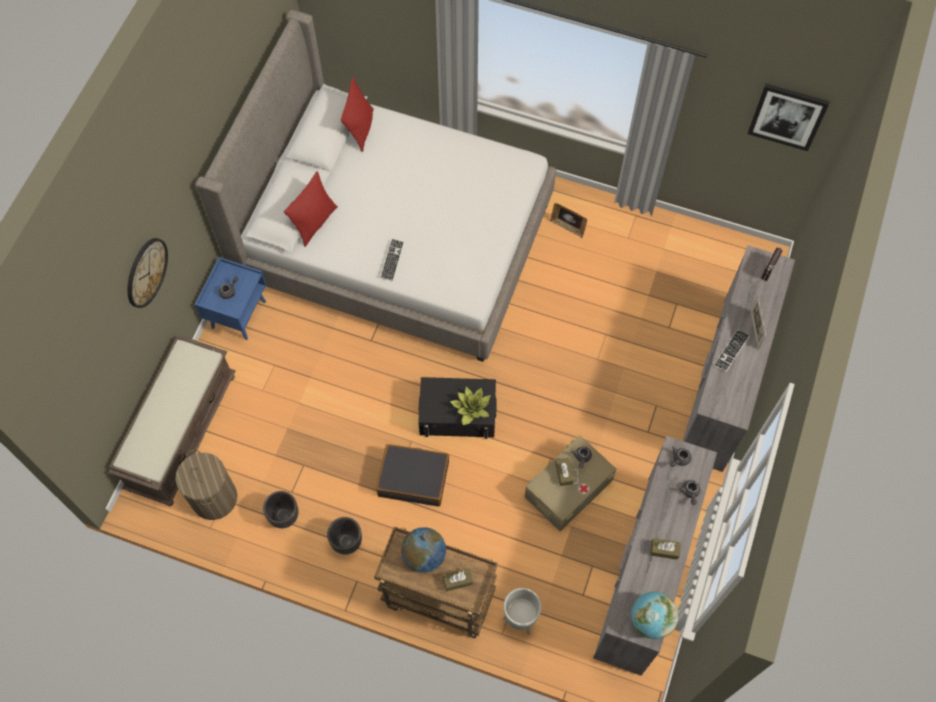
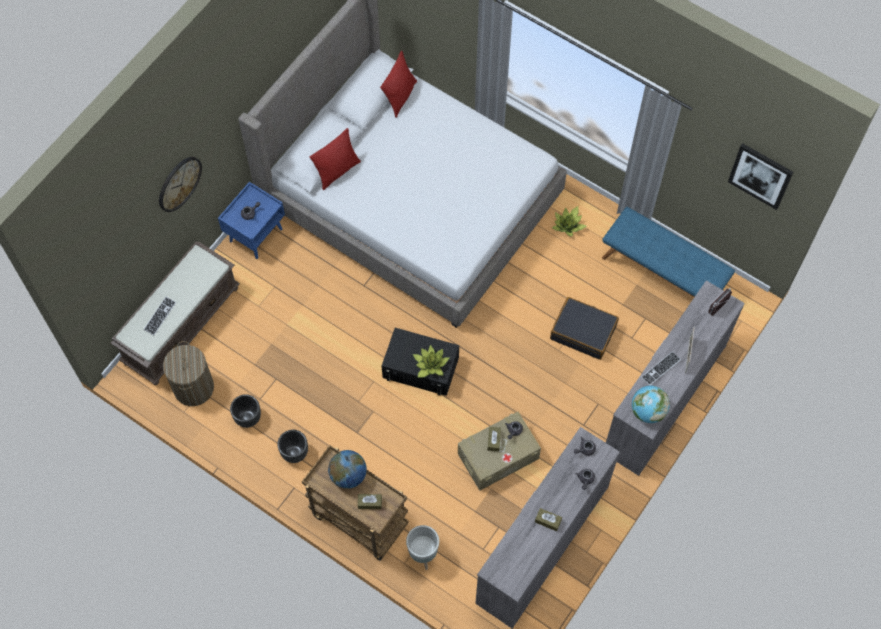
camera: 15 degrees right, 0 degrees up
black suitcase [376,444,449,507] -> black suitcase moved to [550,297,619,360]
keyboard [380,239,404,281] -> keyboard moved to [144,297,176,335]
picture frame [550,203,587,238] -> potted plant [552,206,586,237]
globe [631,592,678,639] -> globe moved to [632,386,670,423]
none -> blue bench [602,207,735,297]

